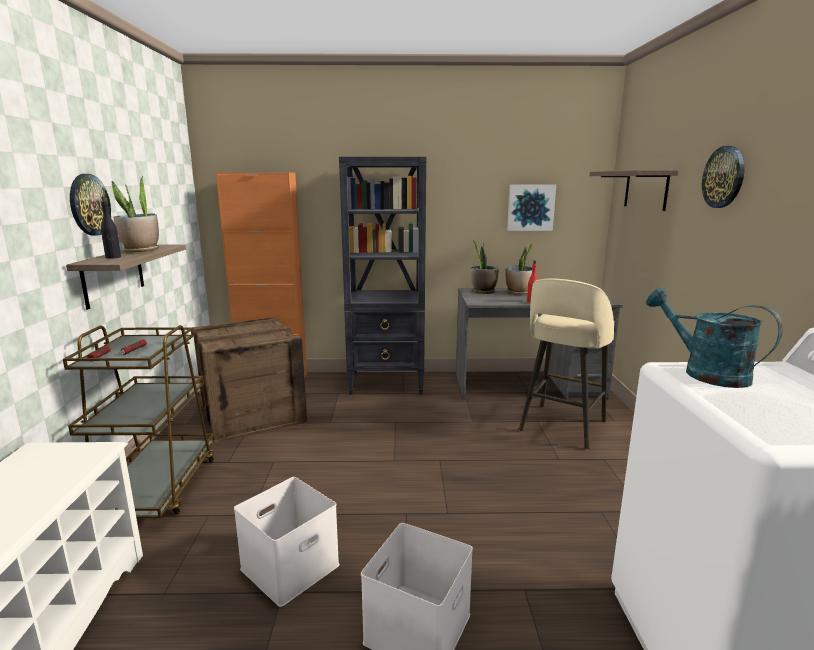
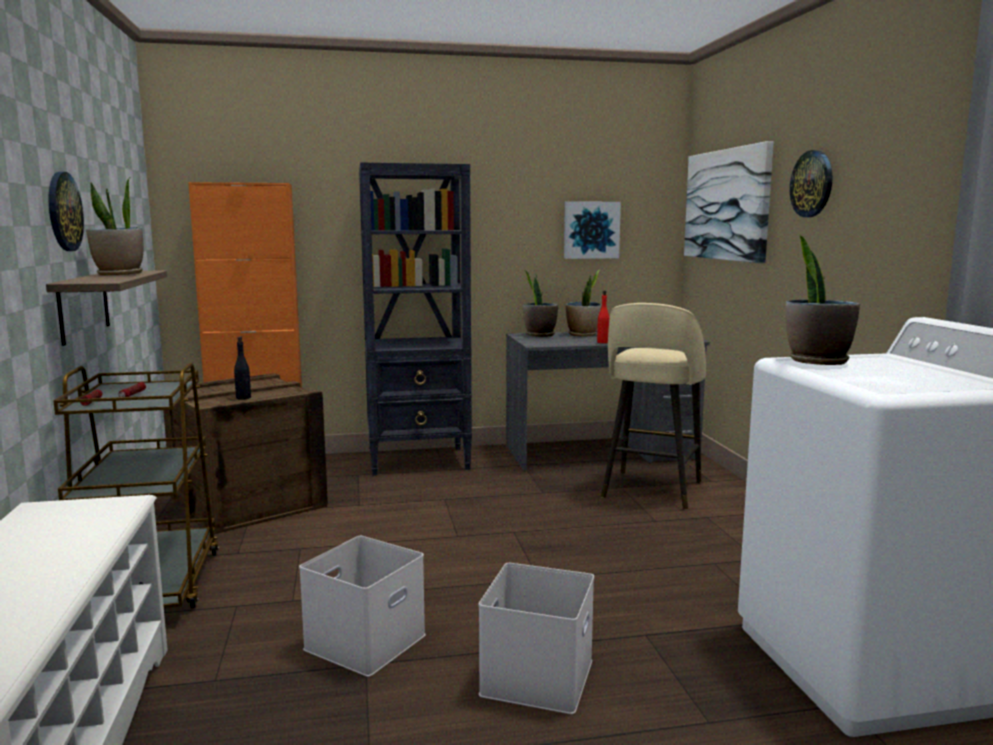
camera: 10 degrees left, 5 degrees down
black bottle [101,196,121,259] -> black bottle moved to [234,336,251,400]
shelf [590,170,679,211] -> picture [684,141,774,263]
turquoise watering can [646,288,783,388] -> potted plant [785,235,860,365]

